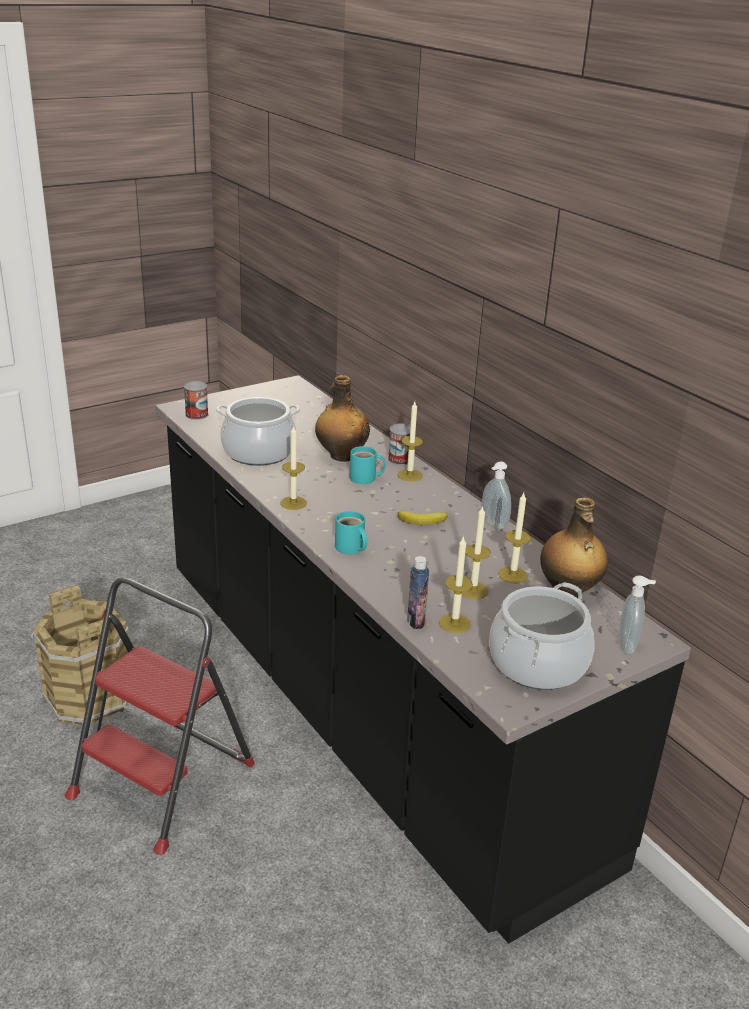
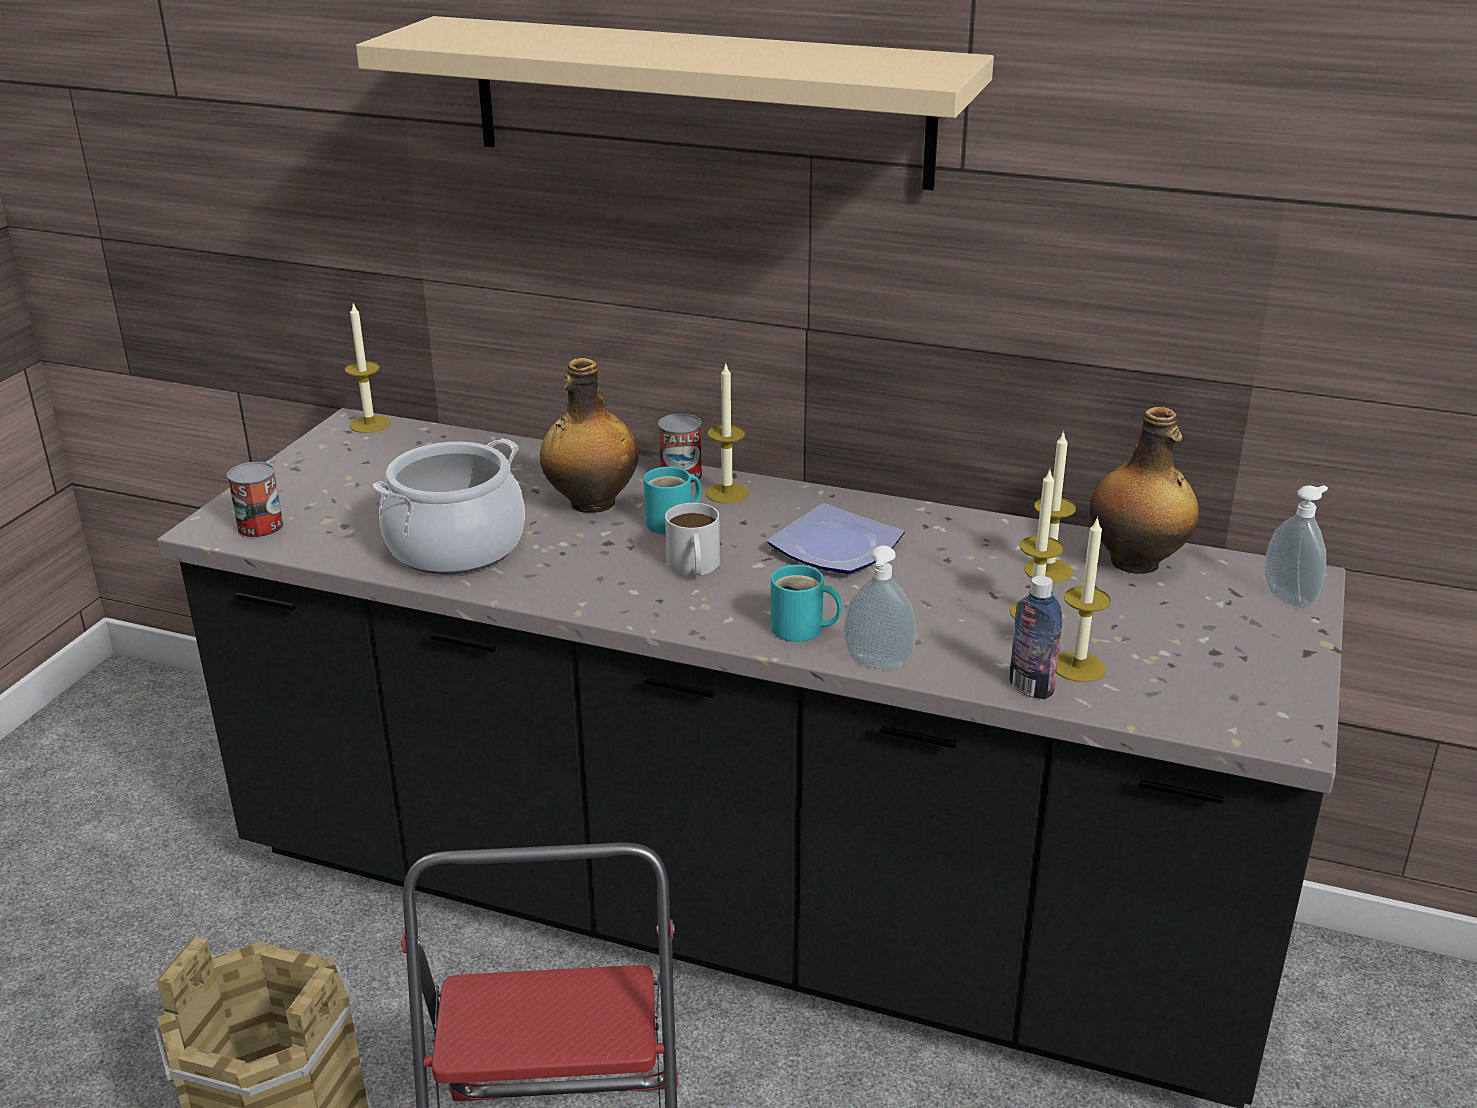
camera: 35 degrees left, 0 degrees up
candle [280,425,307,510] -> candle moved to [345,303,390,433]
banana [398,510,448,525] -> plate [767,503,905,574]
soap dispenser [482,461,511,529] -> soap dispenser moved to [844,545,916,670]
cooking pot [489,582,595,690] -> none
none -> beige shelf [356,16,994,190]
none -> white mug [665,503,720,576]

